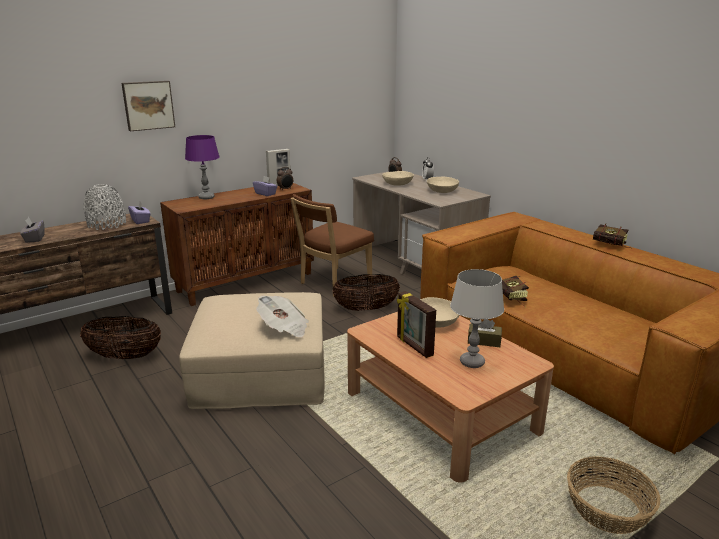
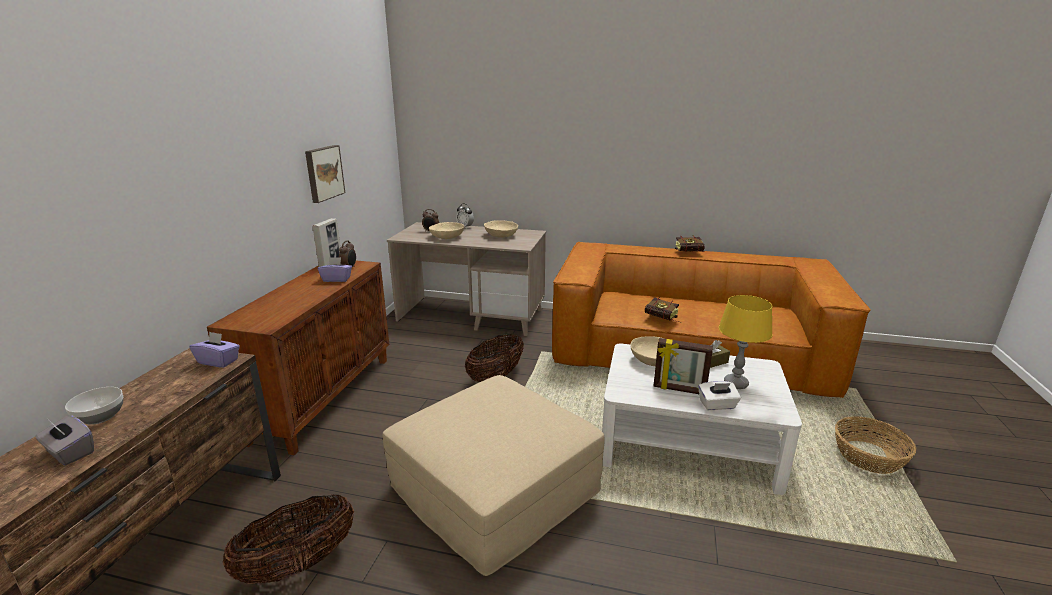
camera: 40 degrees left, 0 degrees up
grey vase [84,184,126,230] -> none
picture [121,81,175,131] -> picture moved to [305,145,345,203]
purple table lamp [185,135,220,199] -> none
newspaper [256,295,309,338] -> none
brown chair [290,194,374,297] -> none
brown coffee table [347,312,554,483] -> white coffee table [602,344,802,495]
grey table lamp [450,269,504,368] -> yellow table lamp [719,295,772,389]
none -> bowl [65,387,123,425]
none -> white tissue box [698,381,741,410]

